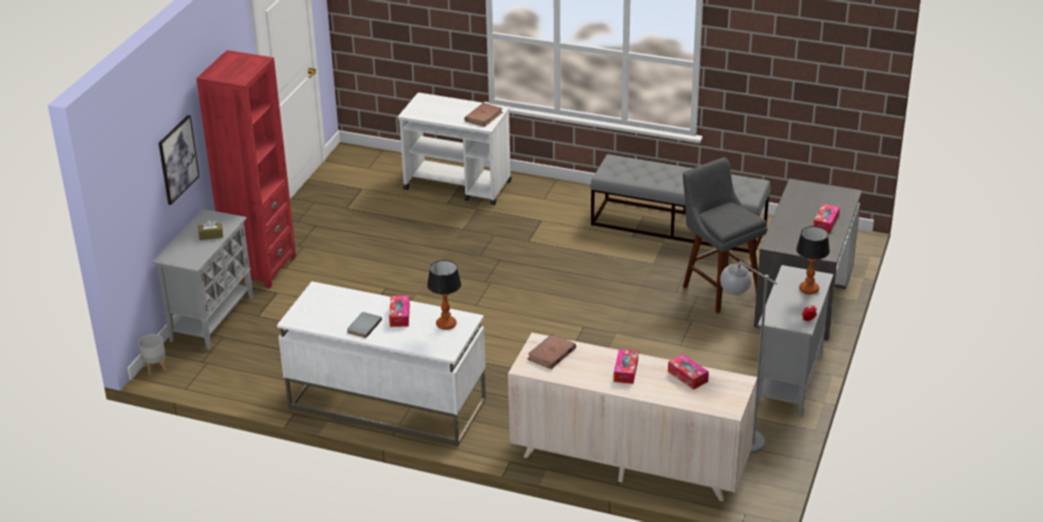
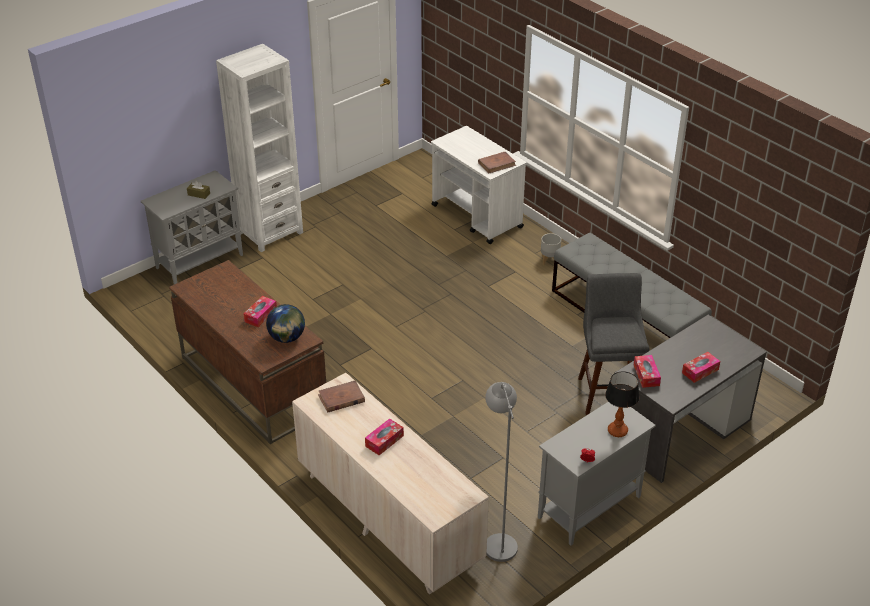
camera: 30 degrees right, 5 degrees up
grey planter [138,334,167,375] -> grey planter moved to [541,233,561,265]
picture [159,115,199,205] -> none
red bookcase [196,50,296,288] -> white bookcase [216,44,303,252]
white desk [277,281,486,447] -> brown desk [169,260,326,444]
grey book [347,312,382,338] -> none
table lamp [427,260,461,330] -> globe [266,304,305,343]
tissue box [668,354,709,390] -> tissue box moved to [634,355,661,388]

